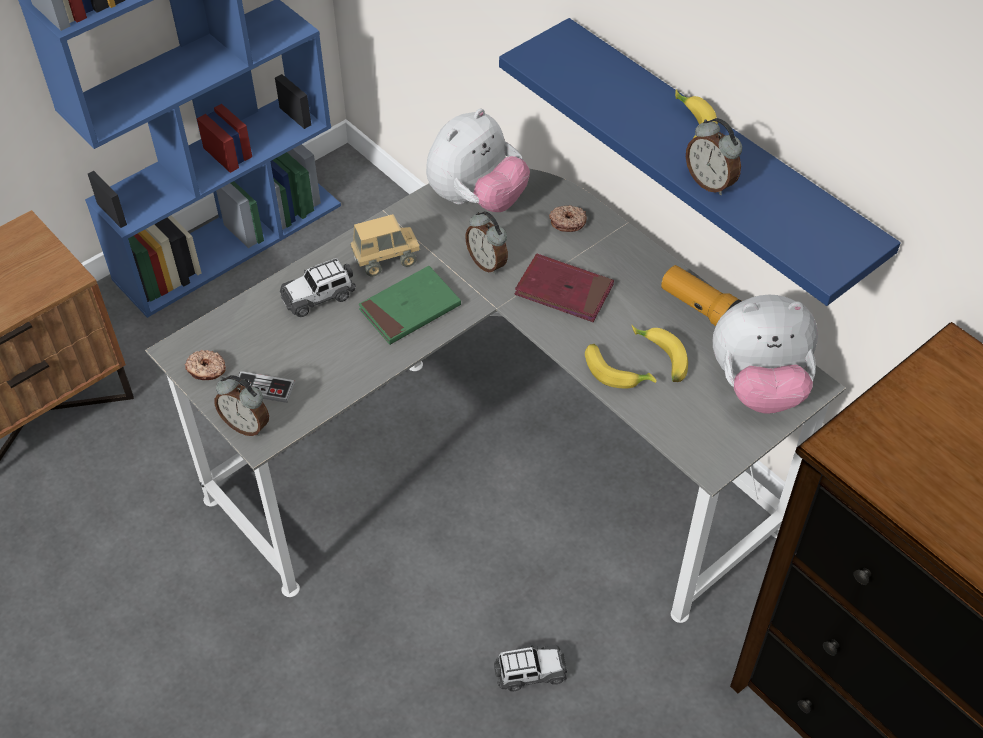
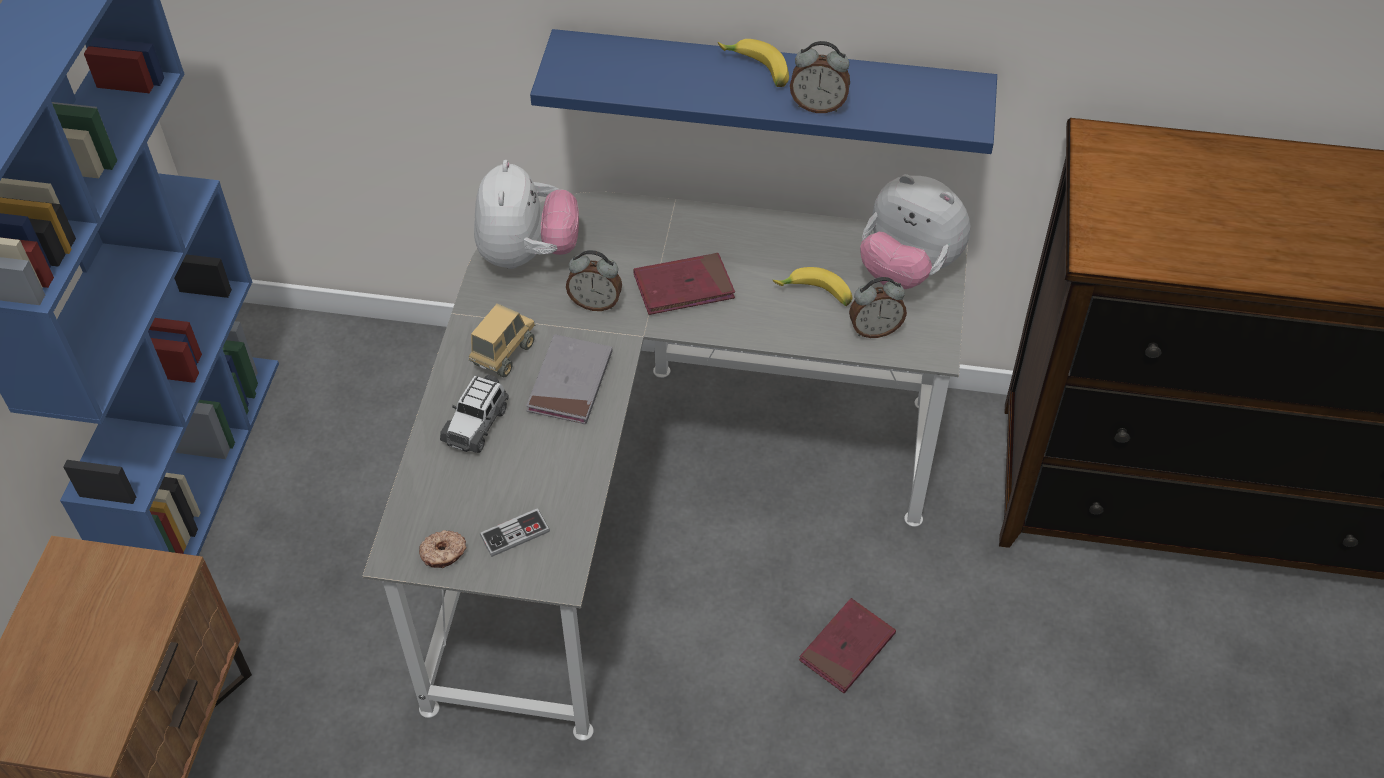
camera: 40 degrees left, 0 degrees up
alarm clock [214,375,269,436] -> alarm clock moved to [849,277,907,338]
green book [359,266,461,345] -> grey book [526,334,612,424]
toy car [494,645,567,691] -> red book [799,598,896,693]
donut [549,205,587,232] -> none
banana [585,344,656,388] -> none
flashlight [661,265,742,326] -> none
plush toy [713,295,818,414] -> plush toy turned 75 degrees clockwise [860,174,970,289]

